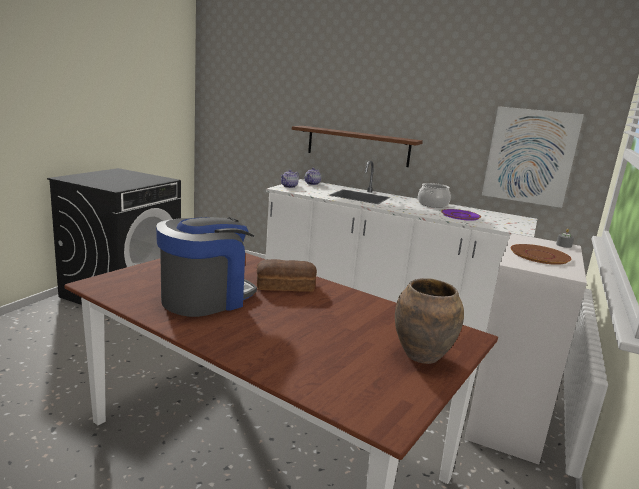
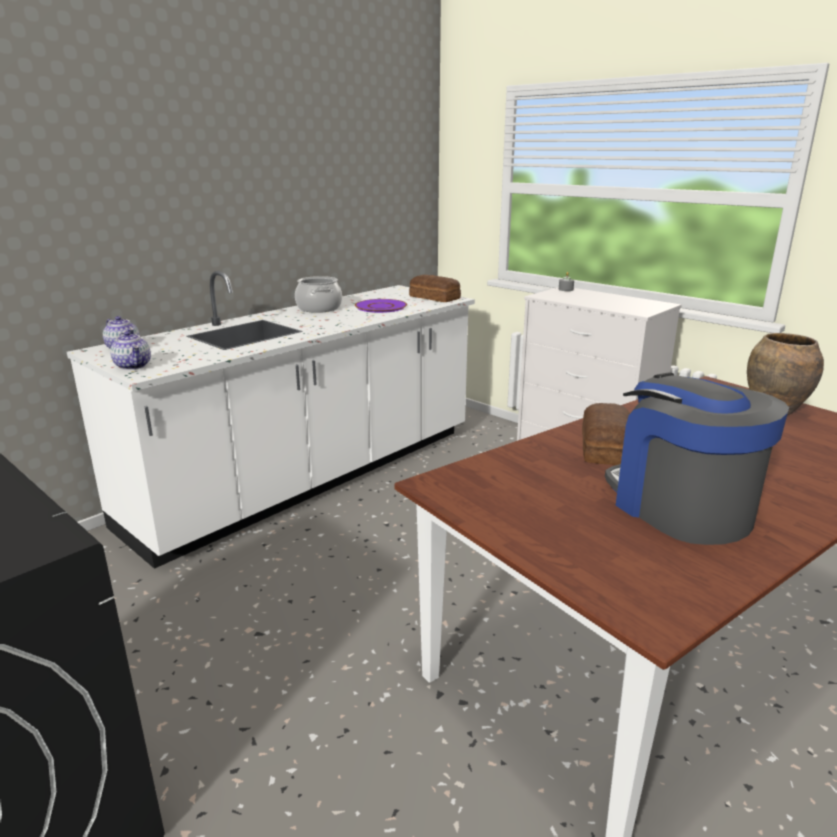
camera: 70 degrees left, 5 degrees up
brown shelf [292,126,423,167] -> none
picture [482,106,584,208] -> none
brown plate [510,244,571,265] -> none
none -> bread [409,275,461,302]

